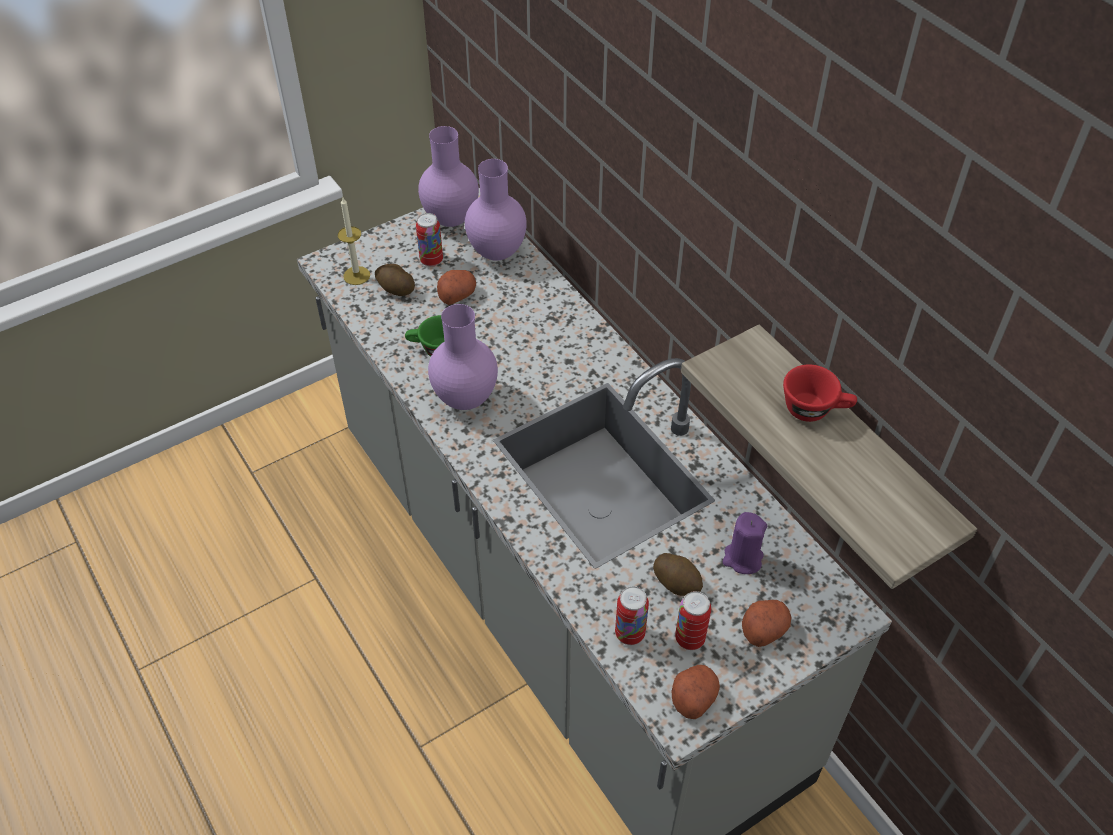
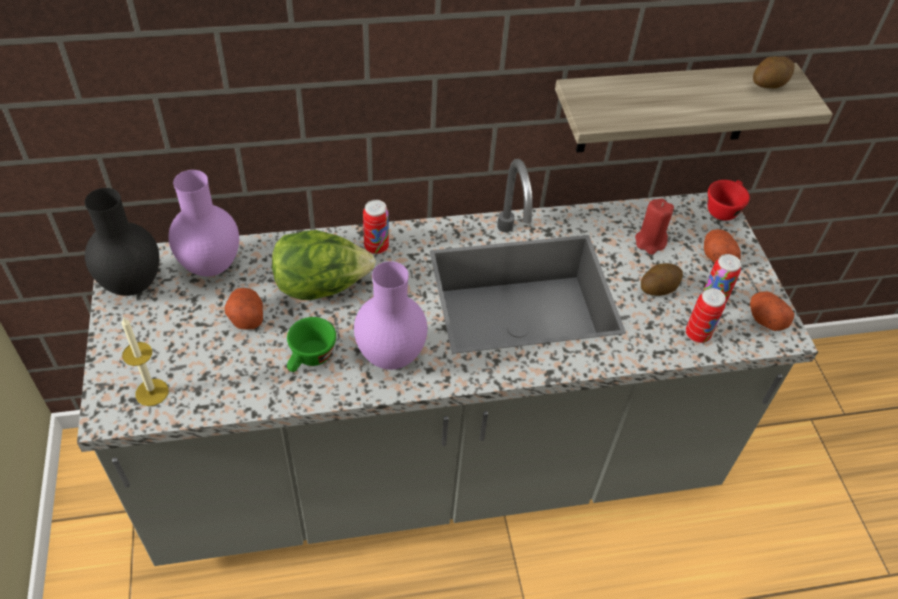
camera: 70 degrees left, 0 degrees up
potato [375,264,415,296] -> potato moved to [753,56,795,89]
can [416,213,443,267] -> can moved to [363,200,389,254]
purple vase [418,126,479,227] -> black vase [85,188,159,296]
purple candle [722,512,767,574] -> red candle [635,199,674,255]
red cup [783,364,857,422] -> red cup moved to [708,180,750,221]
none -> lettuce [272,230,376,300]

